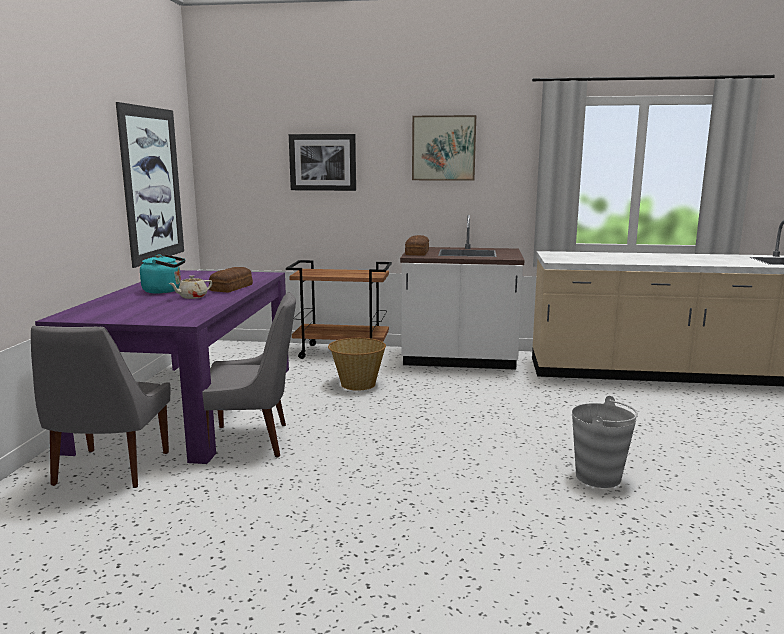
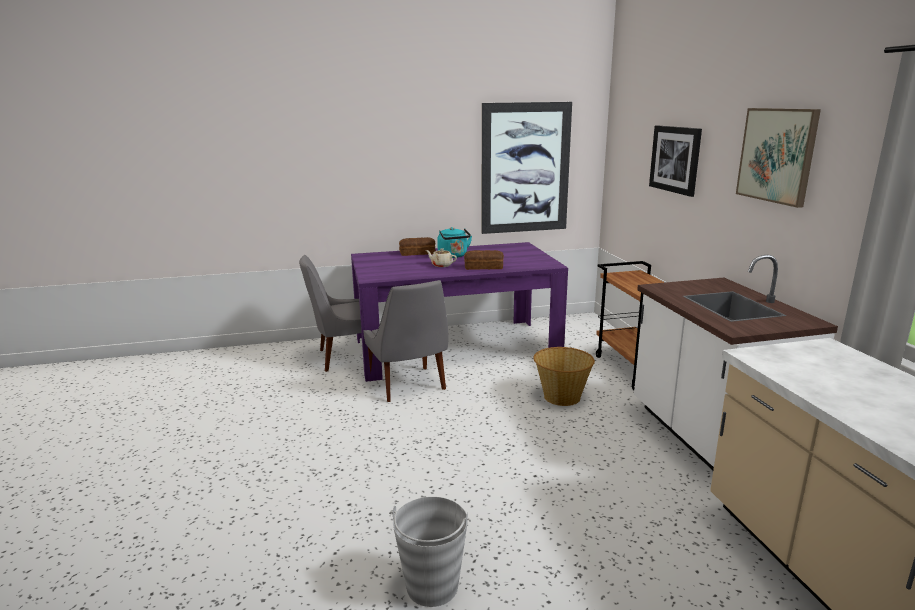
camera: 70 degrees right, 5 degrees up
bread [405,235,429,255] -> bread moved to [399,237,435,256]

